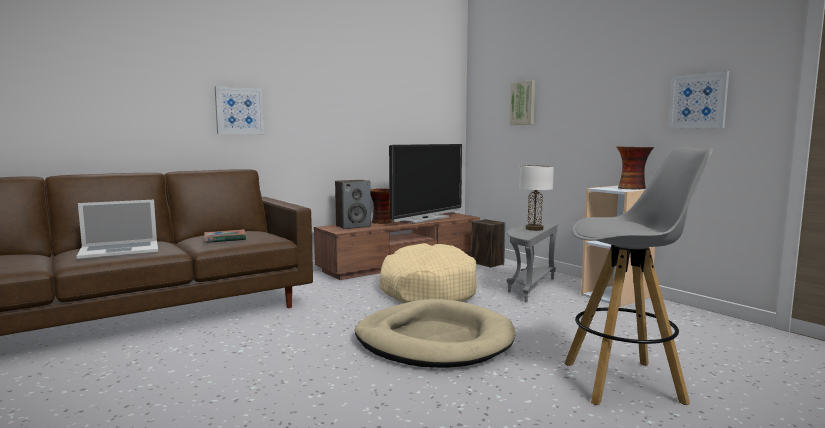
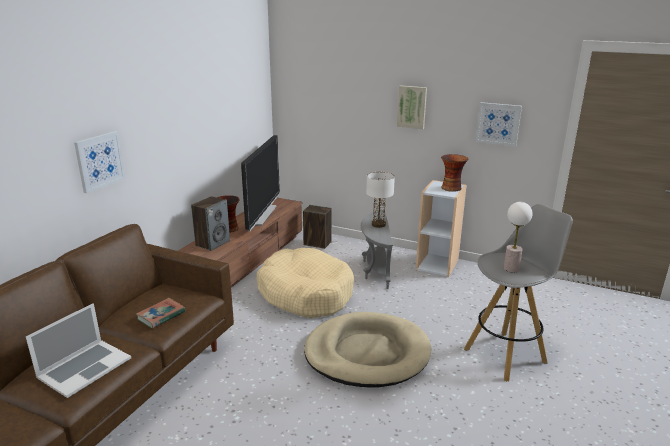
camera: 30 degrees left, 15 degrees up
picture [510,80,535,125] -> picture moved to [397,85,427,129]
none -> table lamp [504,202,532,272]

